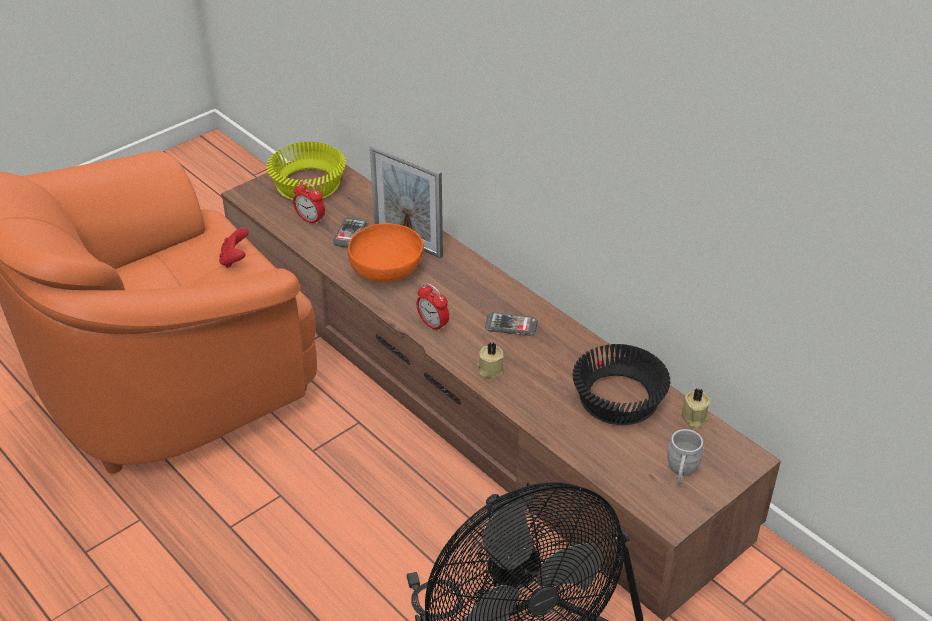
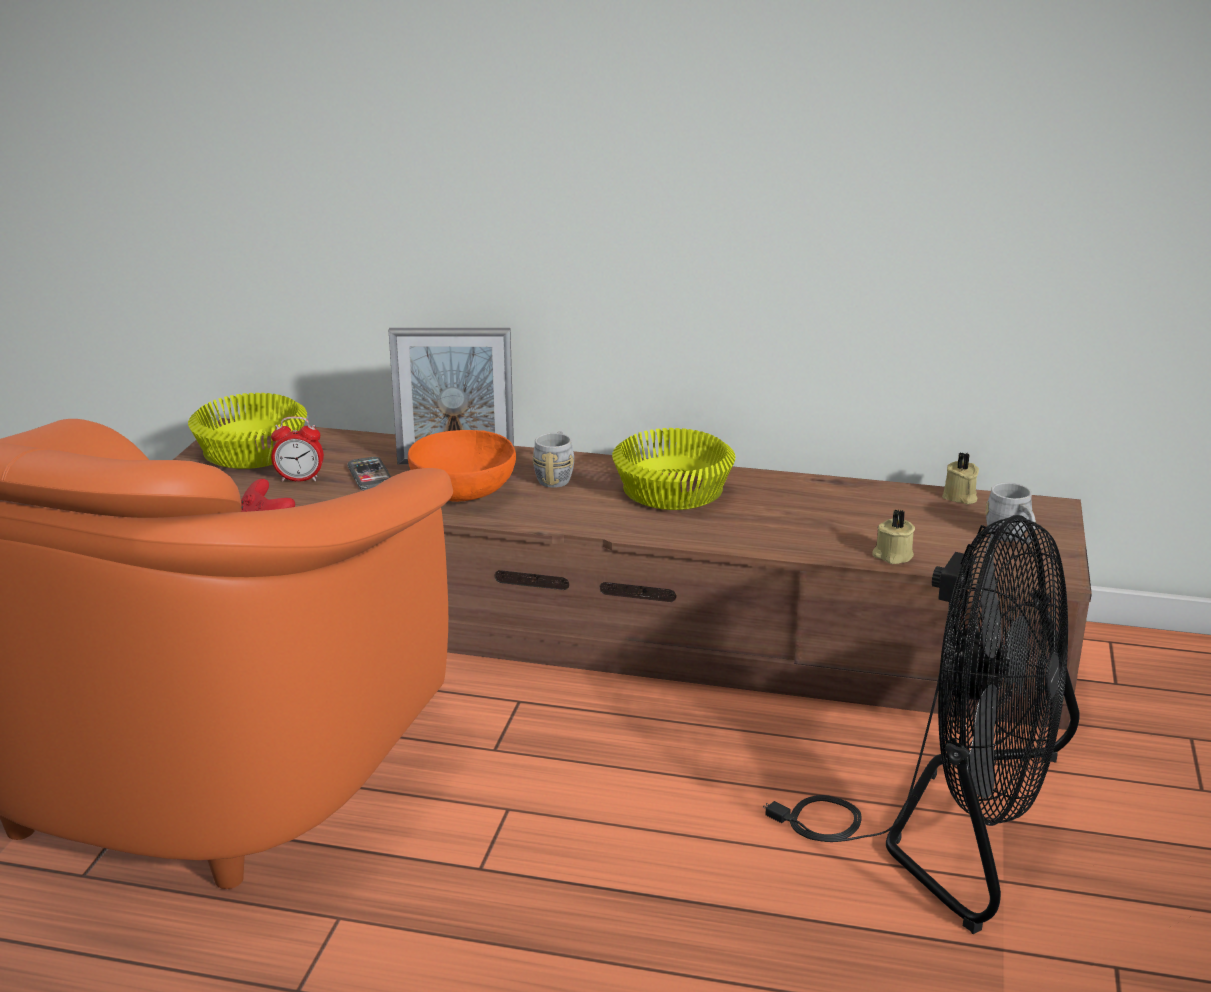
camera: 35 degrees left, 15 degrees down
alarm clock [417,283,449,332] -> none
beige candle [477,343,504,378] -> beige candle moved to [872,509,915,564]
phone [485,312,538,336] -> yellow bowl [612,428,736,510]
black bowl [572,344,671,425] -> none
none -> grey mug [533,431,574,488]

